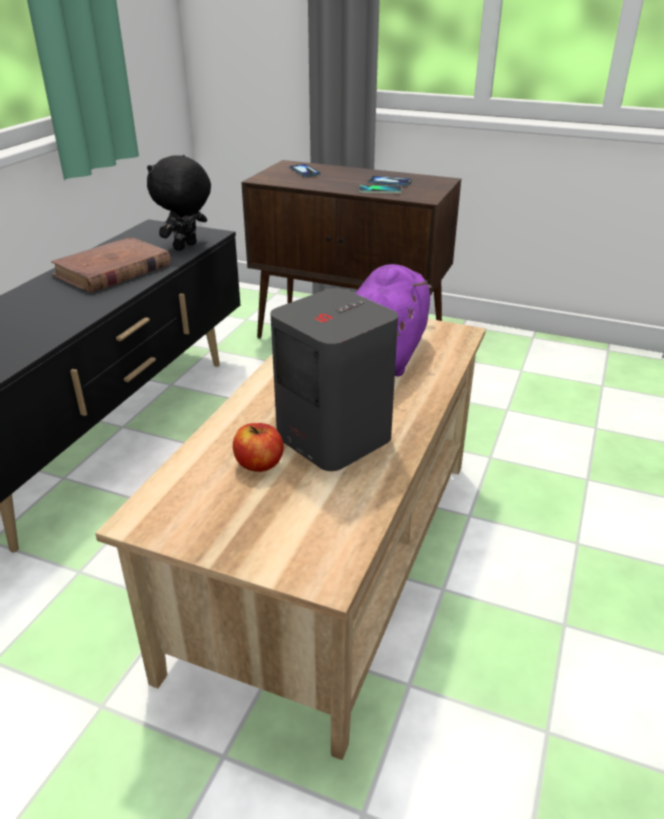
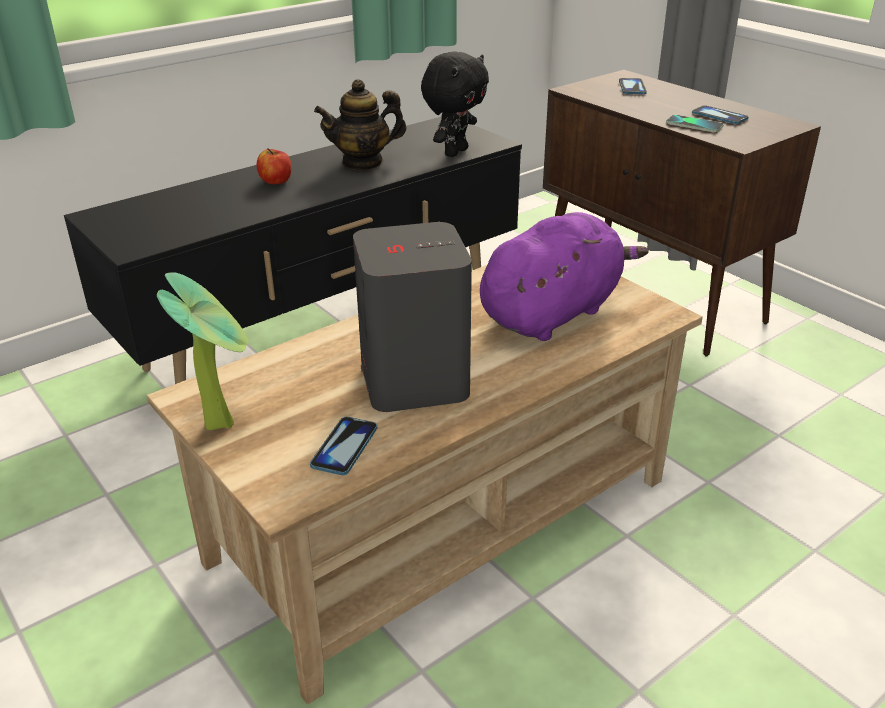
camera: 30 degrees right, 0 degrees up
brown book [51,237,171,293] -> teapot [314,79,406,170]
black plush toy [147,155,211,251] -> black plush toy turned 150 degrees clockwise [421,52,489,157]
apple [233,423,284,472] -> apple moved to [257,148,292,184]
none -> potted plant [157,272,248,430]
none -> phone [310,417,377,475]

